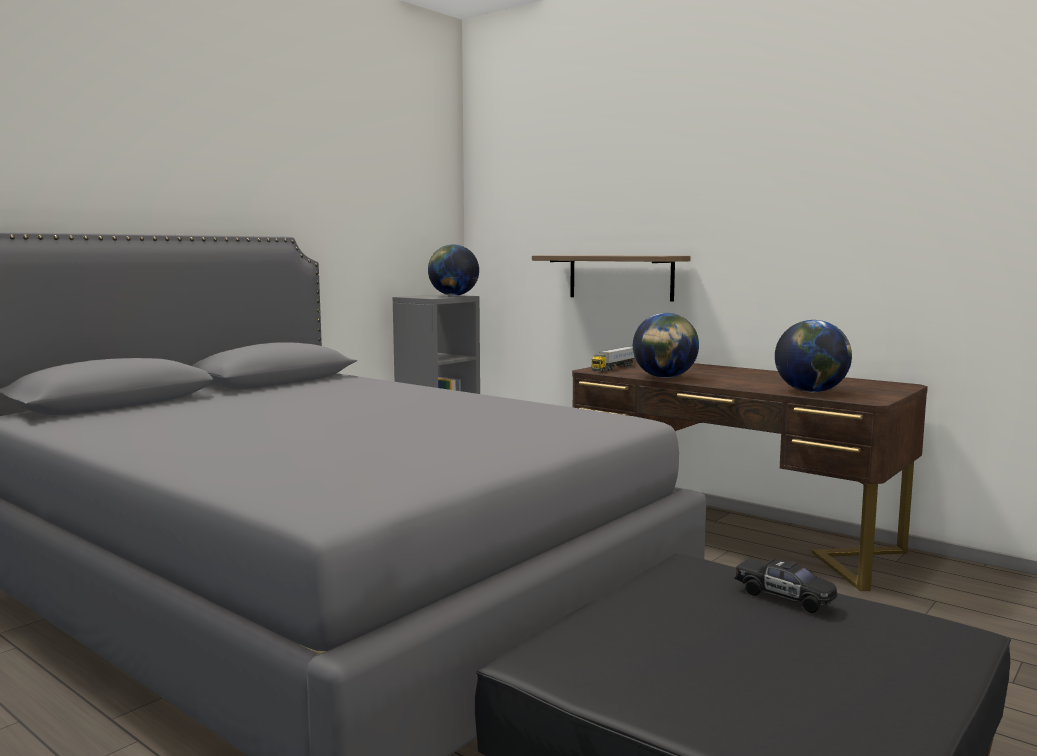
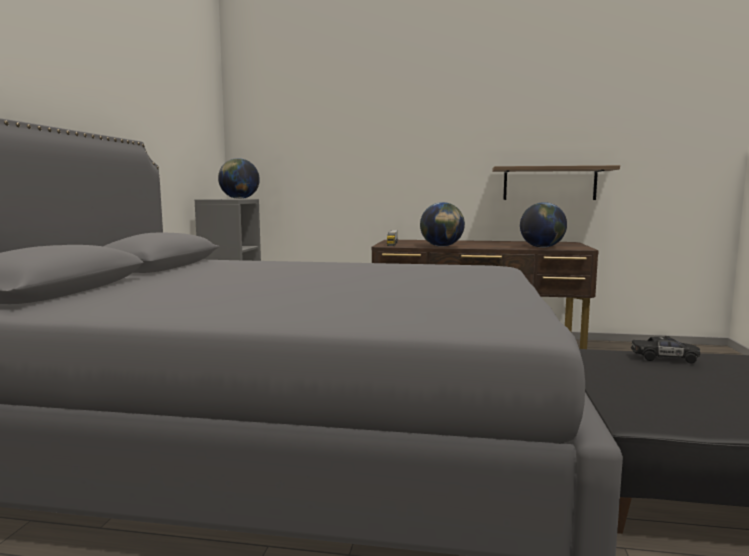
camera: 30 degrees left, 0 degrees up
shelf [532,255,690,301] -> shelf moved to [492,165,620,200]

